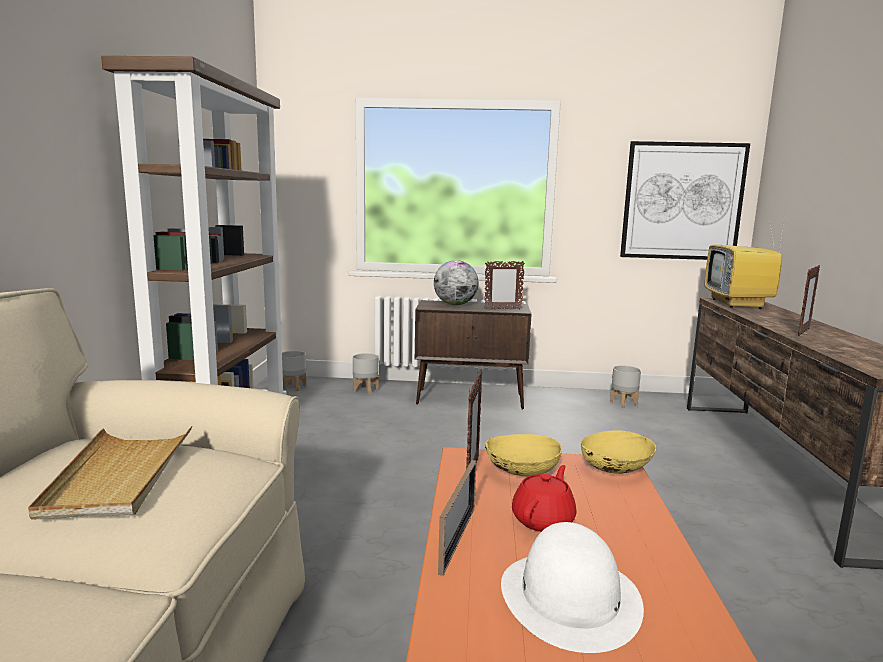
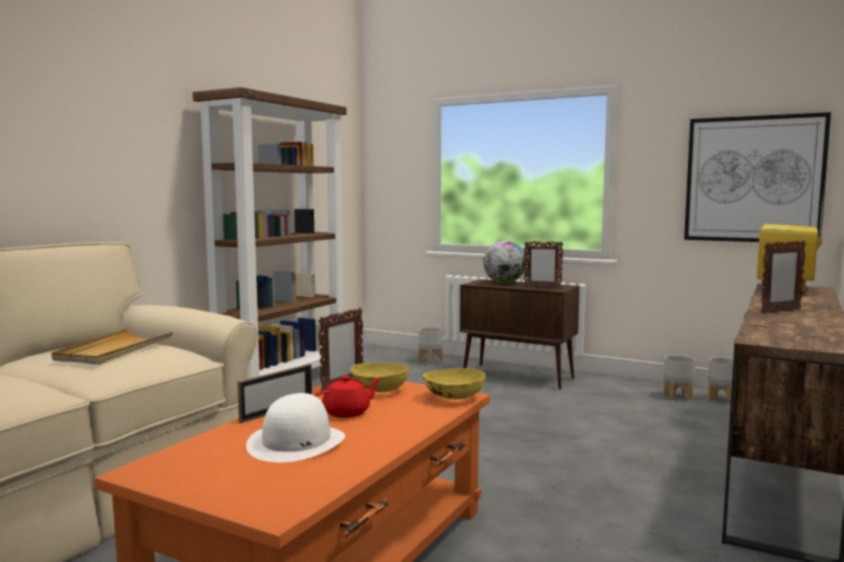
camera: 25 degrees right, 5 degrees down
grey planter [282,351,306,391] -> grey planter moved to [708,357,733,404]

